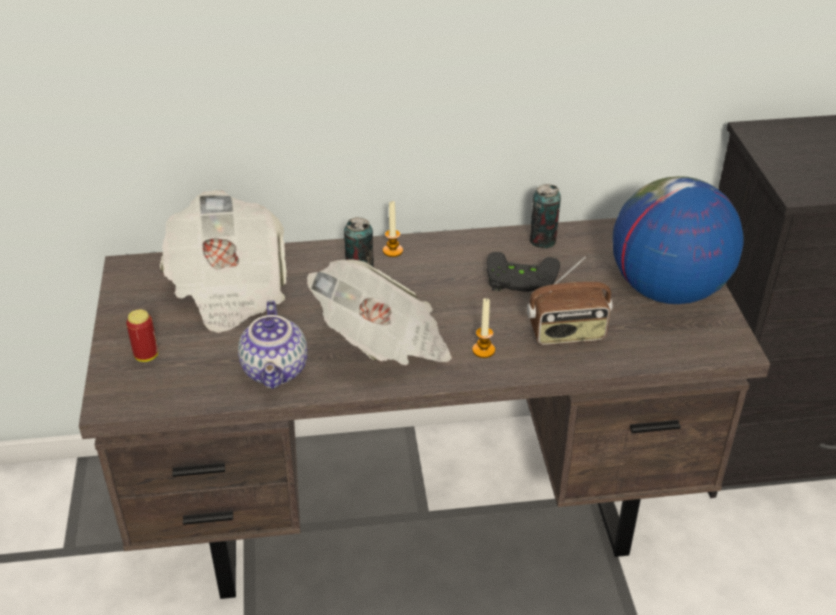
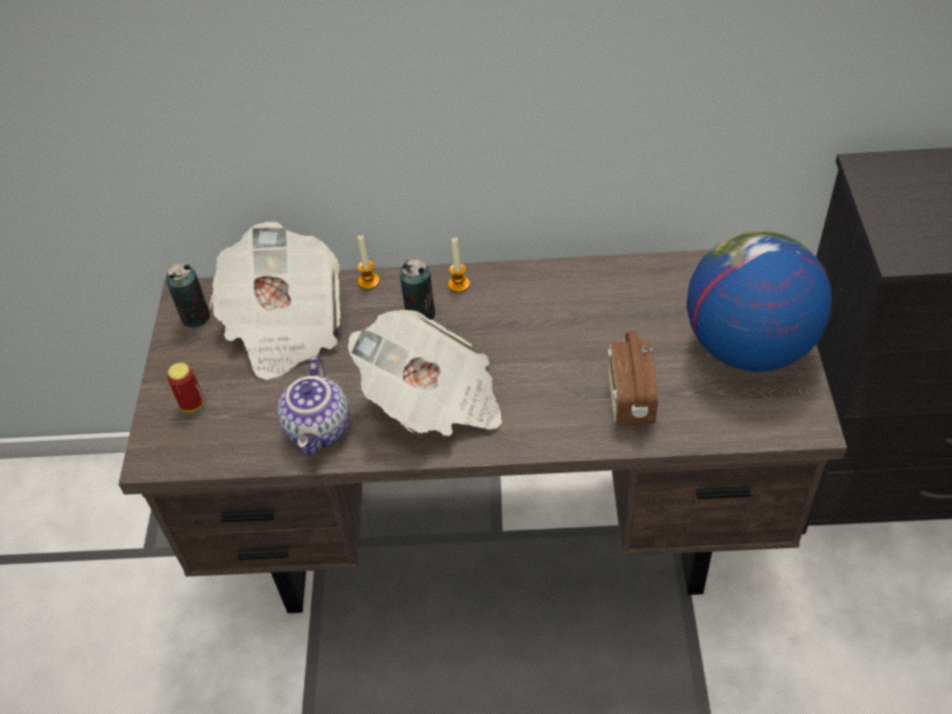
camera: 10 degrees right, 10 degrees up
candle [472,298,495,358] -> candle moved to [357,235,380,289]
black game controller [487,252,560,292] -> none
radio [527,257,613,345] -> radio turned 90 degrees clockwise [607,331,658,425]
can [529,184,561,248] -> can moved to [166,263,210,328]

